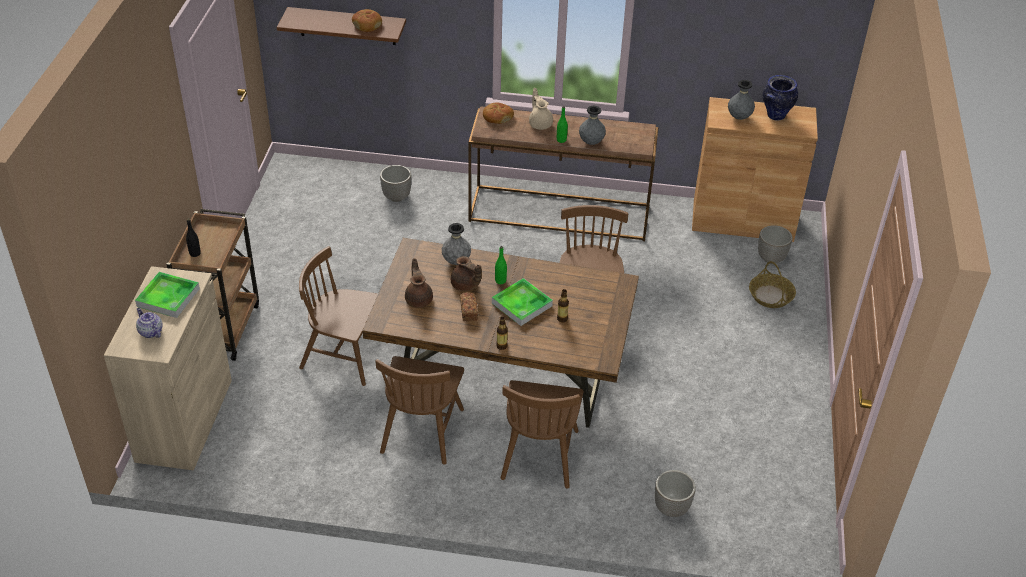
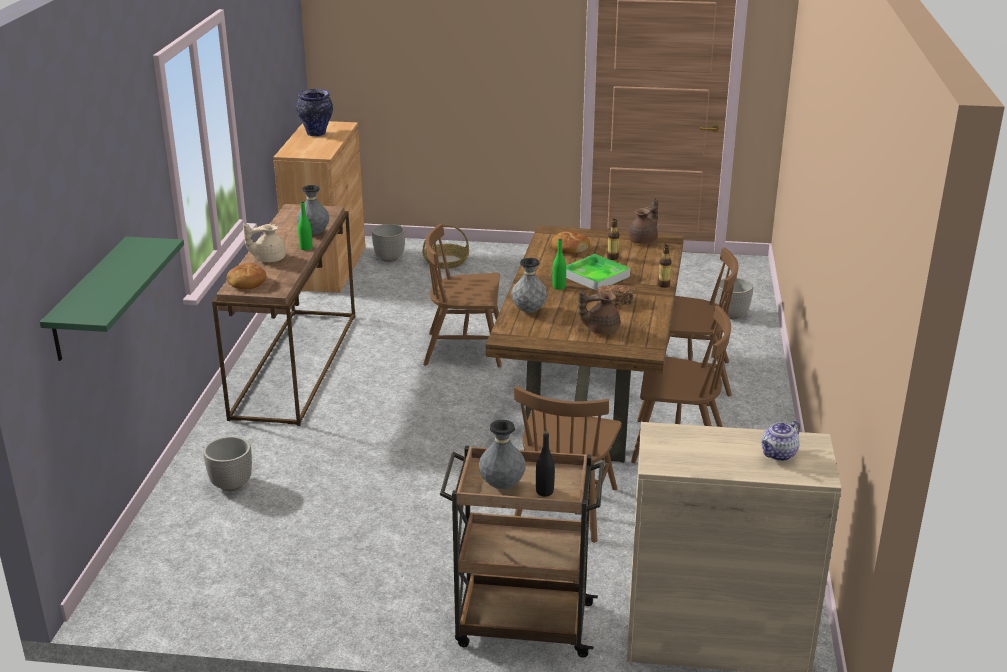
camera: 90 degrees left, 15 degrees down
tray [135,272,200,318] -> none
brown shelf [277,7,406,45] -> green shelf [40,237,184,361]
bread [352,9,382,32] -> bread moved to [551,231,590,254]
brown teapot [451,256,482,291] -> brown teapot moved to [628,197,658,244]
grey vase [728,80,755,120] -> grey vase moved to [479,420,526,489]

